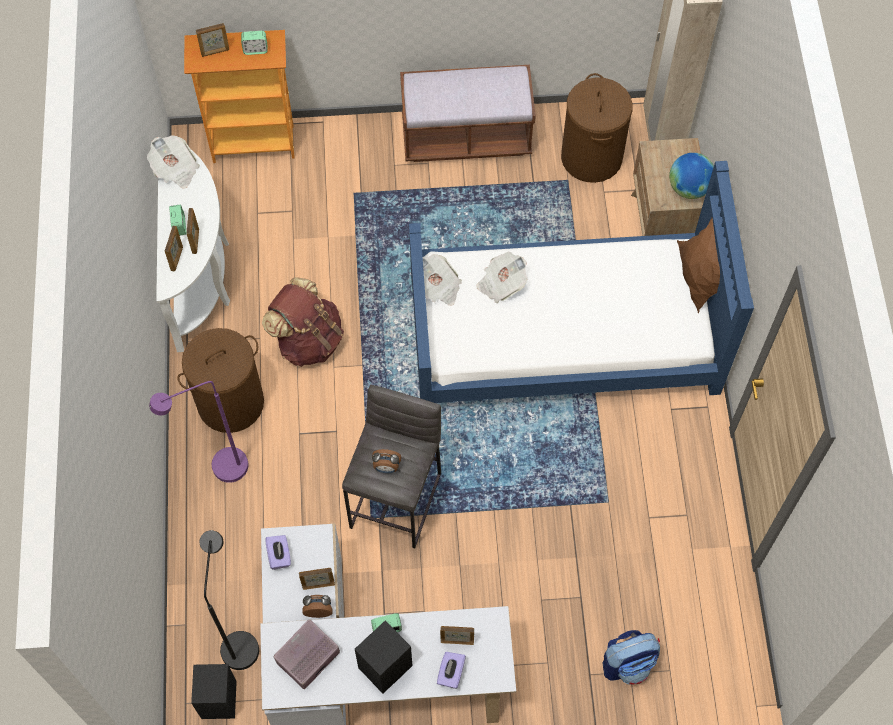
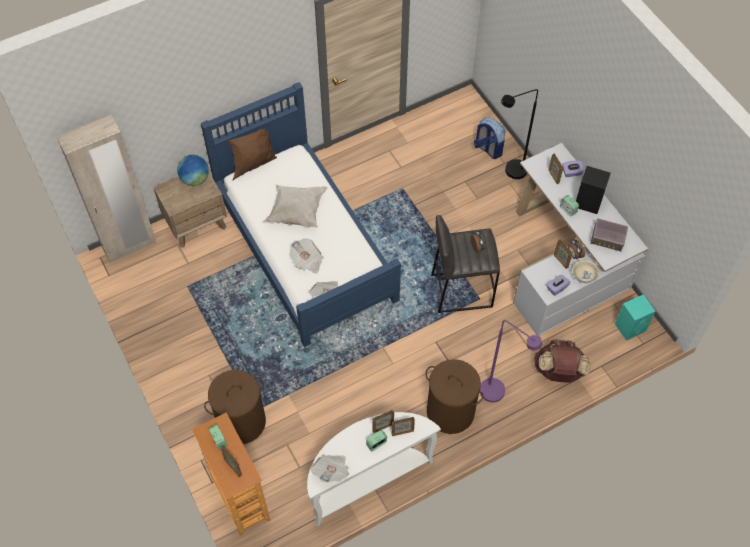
camera: 115 degrees left, 5 degrees down
black speaker [191,664,237,719] -> turquoise speaker [615,294,655,340]
black floor lamp [200,530,259,670] -> black floor lamp moved to [501,89,538,179]
brown backpack [262,277,344,367] -> brown backpack moved to [534,339,591,383]
brown bench [400,65,536,162] -> none
brown laundry basket [561,73,633,183] -> brown laundry basket moved to [204,370,266,444]
none -> white pillow [263,184,328,227]
none -> beige bowl [572,260,599,283]

